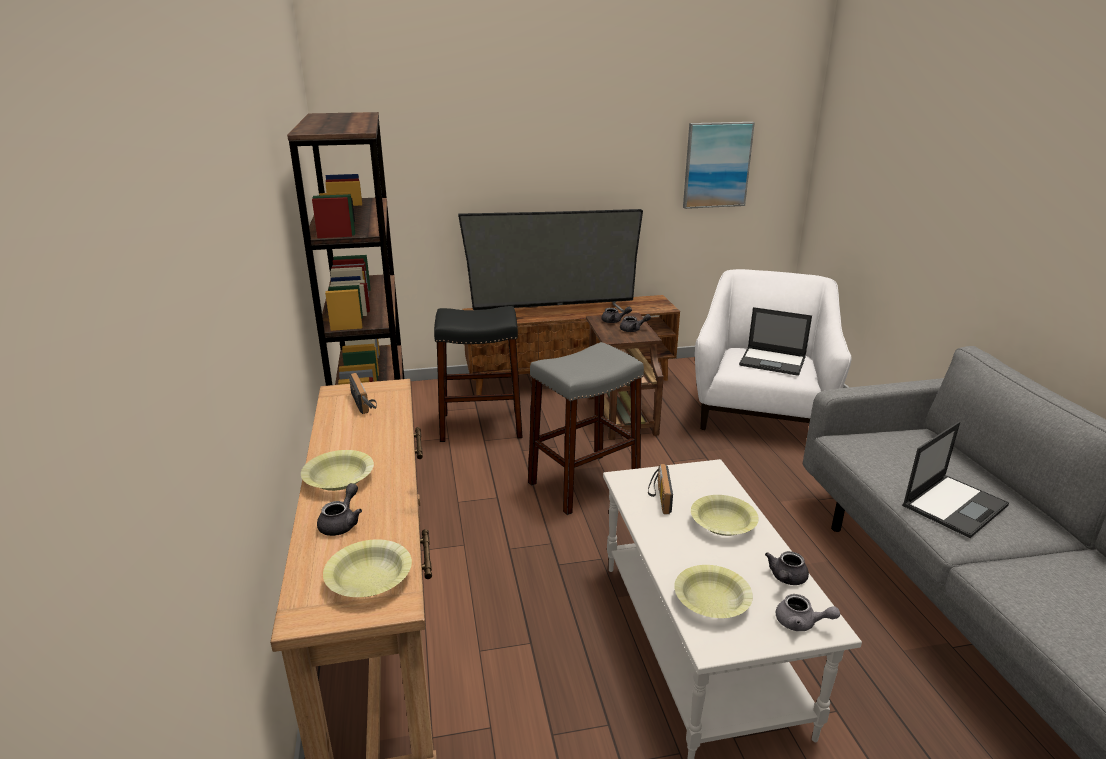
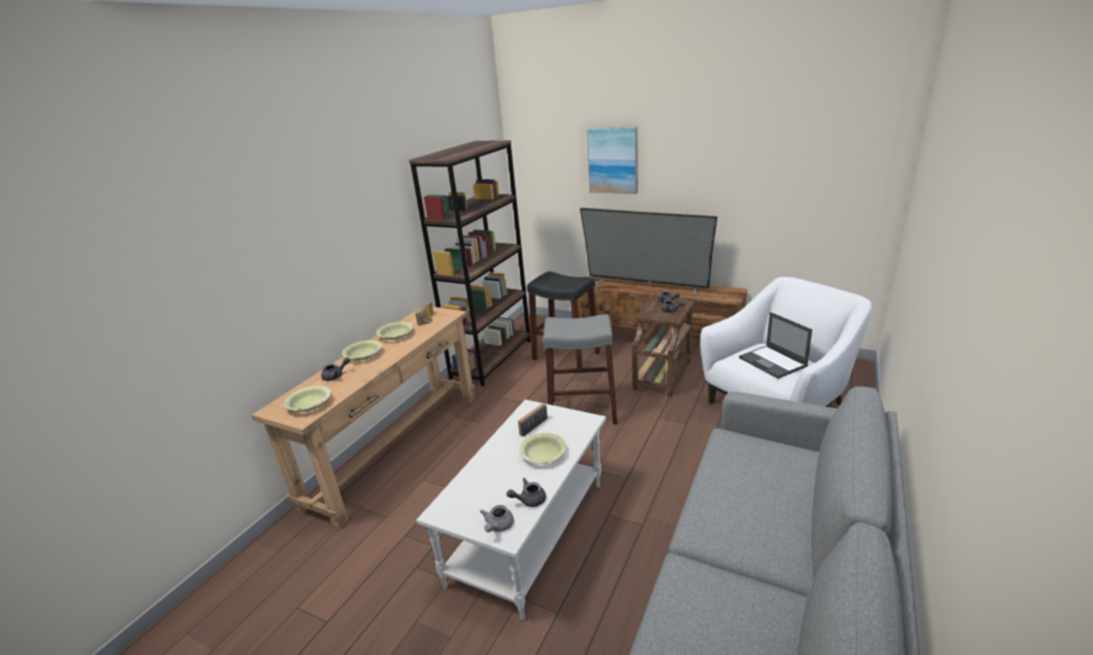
camera: 40 degrees right, 0 degrees up
yellow bowl [674,565,753,618] -> yellow bowl moved to [376,322,413,340]
picture [683,122,755,209] -> picture moved to [586,126,638,194]
grey teapot [776,594,840,631] -> grey teapot turned 45 degrees clockwise [480,505,514,532]
laptop [902,422,1009,538] -> none

